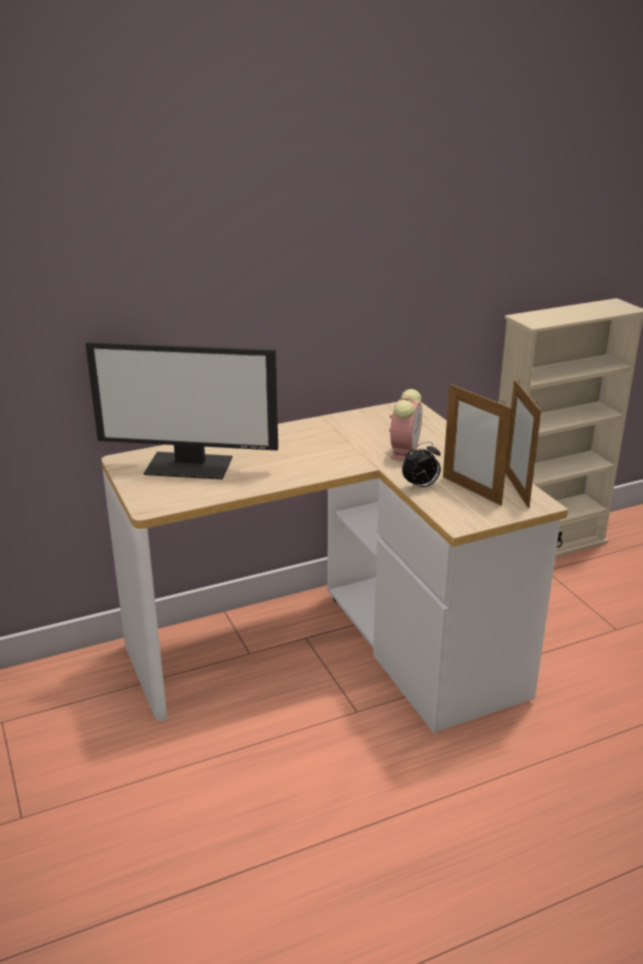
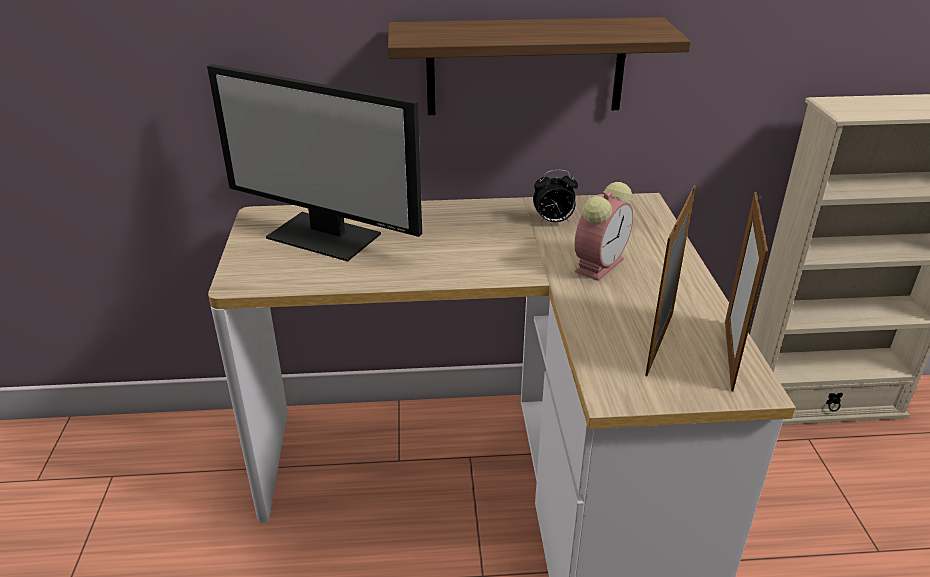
camera: 20 degrees right, 5 degrees up
alarm clock [402,442,441,490] -> alarm clock moved to [533,170,578,223]
picture frame [443,384,512,505] -> picture frame turned 45 degrees clockwise [645,185,696,376]
none -> shelf [388,17,691,115]

